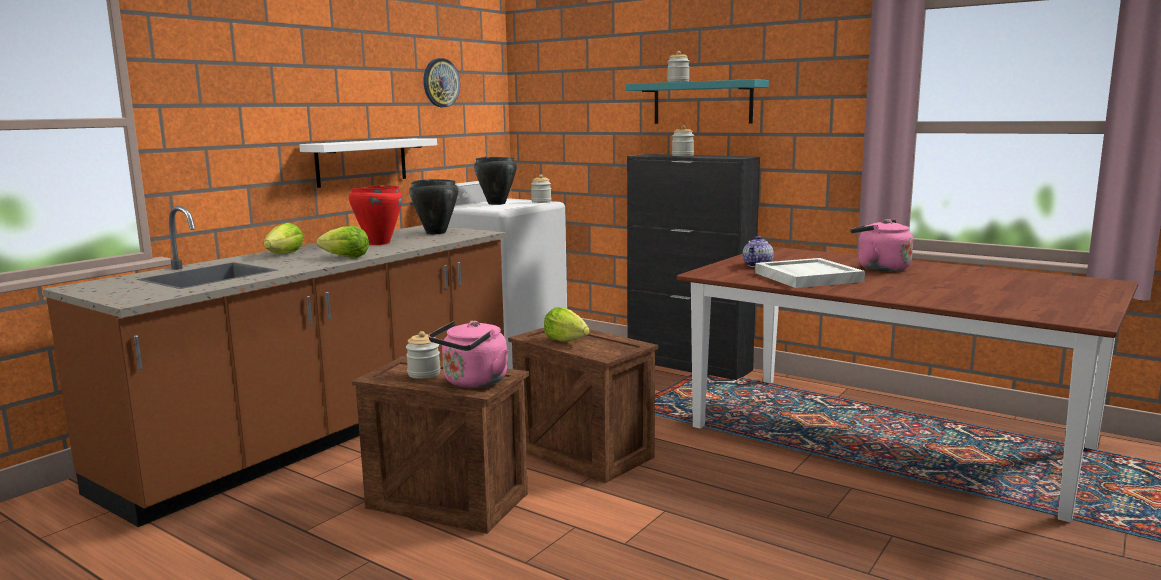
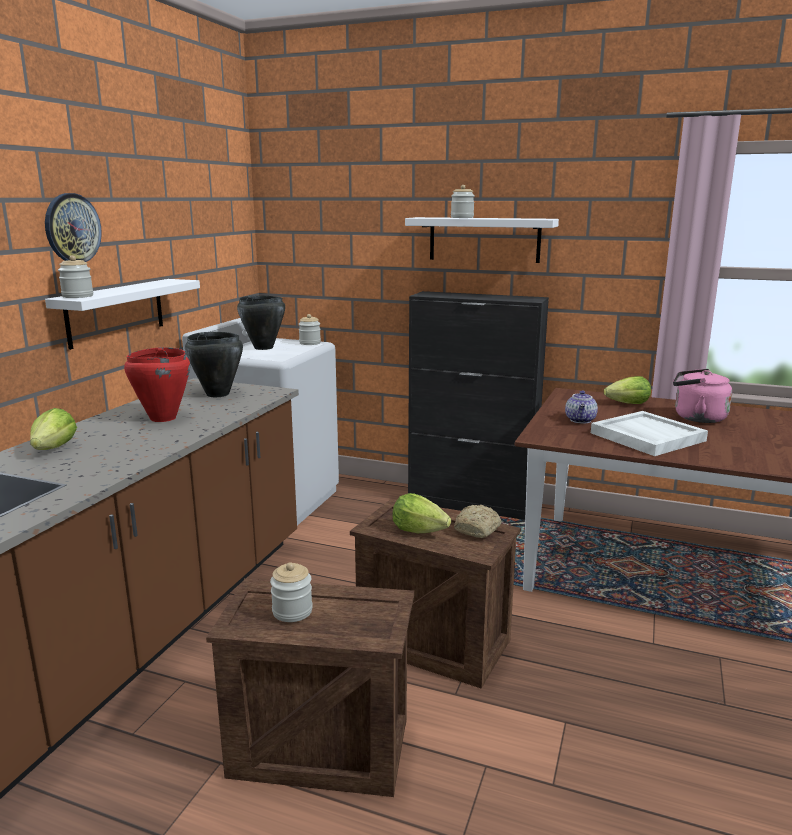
camera: 15 degrees left, 5 degrees up
lettuce [317,226,369,258] -> lettuce moved to [604,376,651,404]
wall clock [423,58,460,107] -> wall clock moved to [45,193,102,262]
pink kettle [428,321,508,388] -> none
turquoise shelf [626,79,769,124] -> white shelf [405,217,559,263]
jar [672,125,694,156] -> jar moved to [58,255,94,298]
none -> bread [454,505,501,538]

